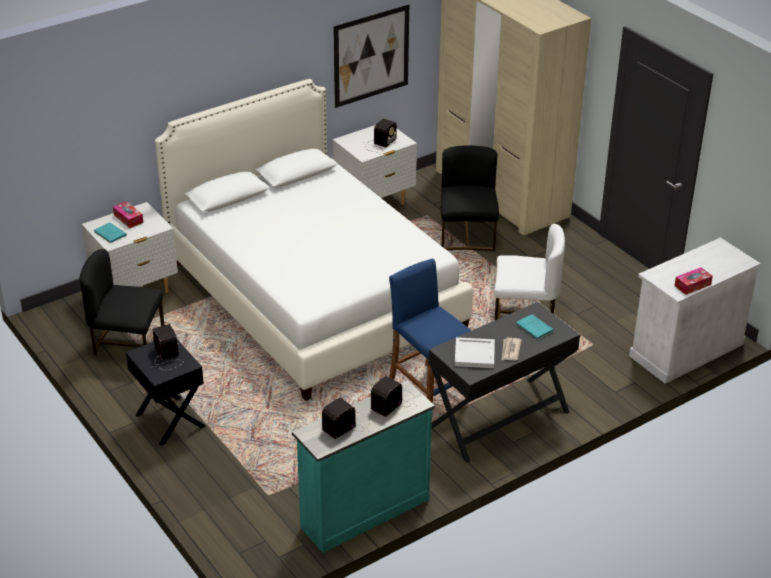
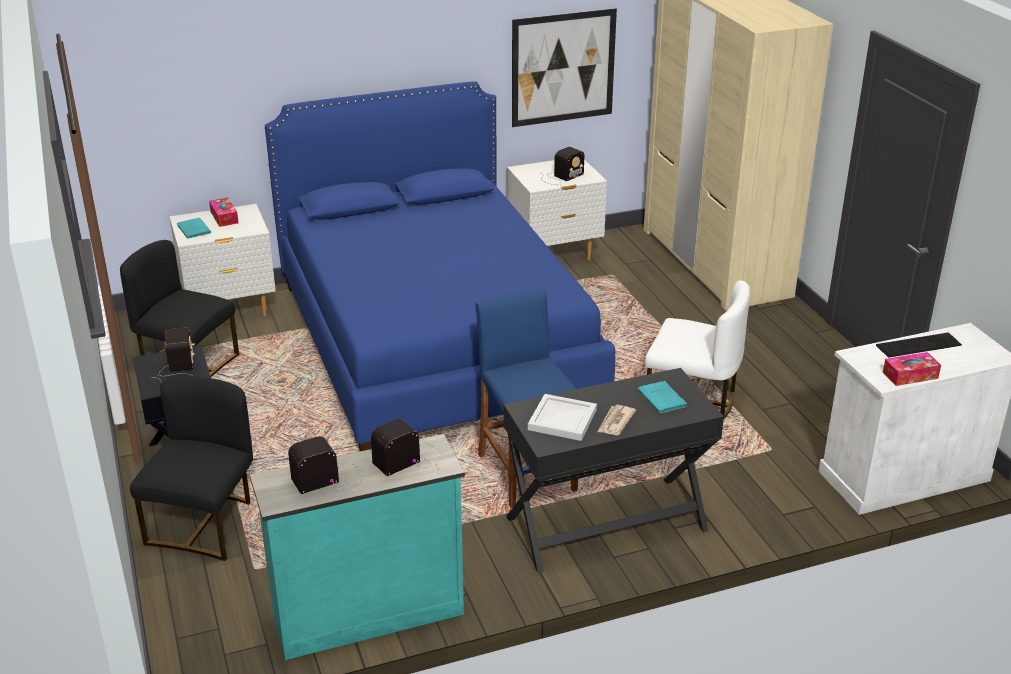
camera: 15 degrees right, 5 degrees down
white bed [155,79,473,401] -> blue bed [265,81,615,451]
black chair [441,146,499,251] -> black chair moved to [130,376,253,561]
none -> keyboard [876,332,962,358]

